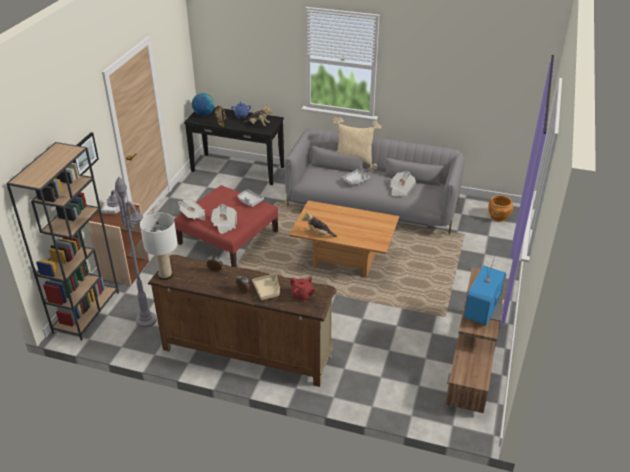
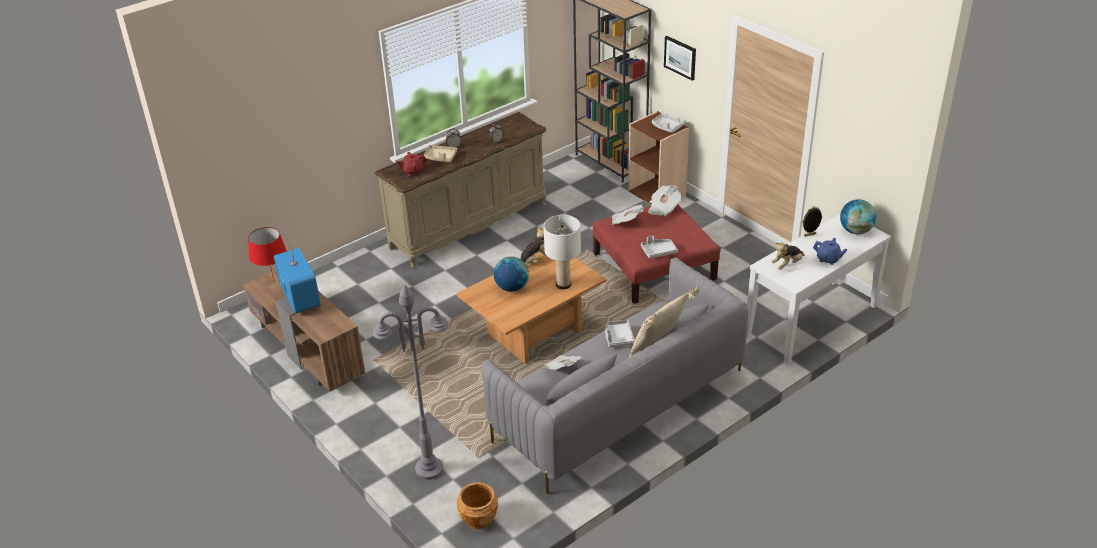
camera: 125 degrees right, 0 degrees up
grey floor lamp [107,176,157,328] -> grey floor lamp moved to [373,286,448,480]
white table lamp [140,213,178,280] -> white table lamp moved to [544,215,581,289]
black console table [184,107,284,185] -> white console table [746,214,891,365]
none -> red table lamp [248,227,287,280]
none -> globe [494,256,529,292]

